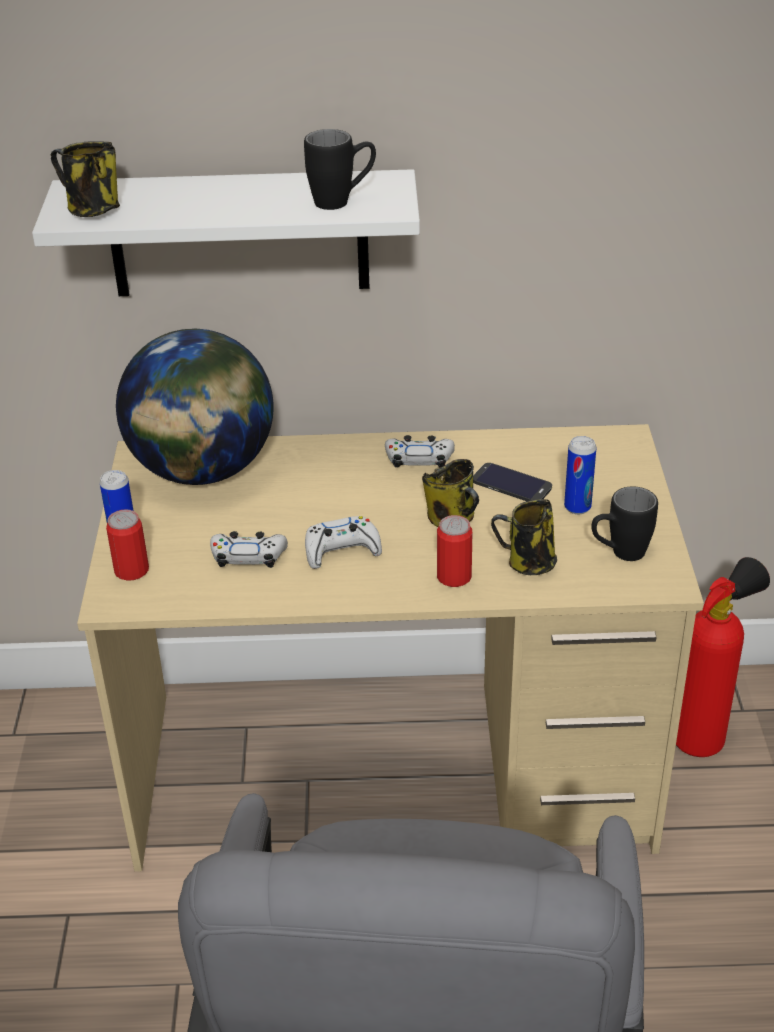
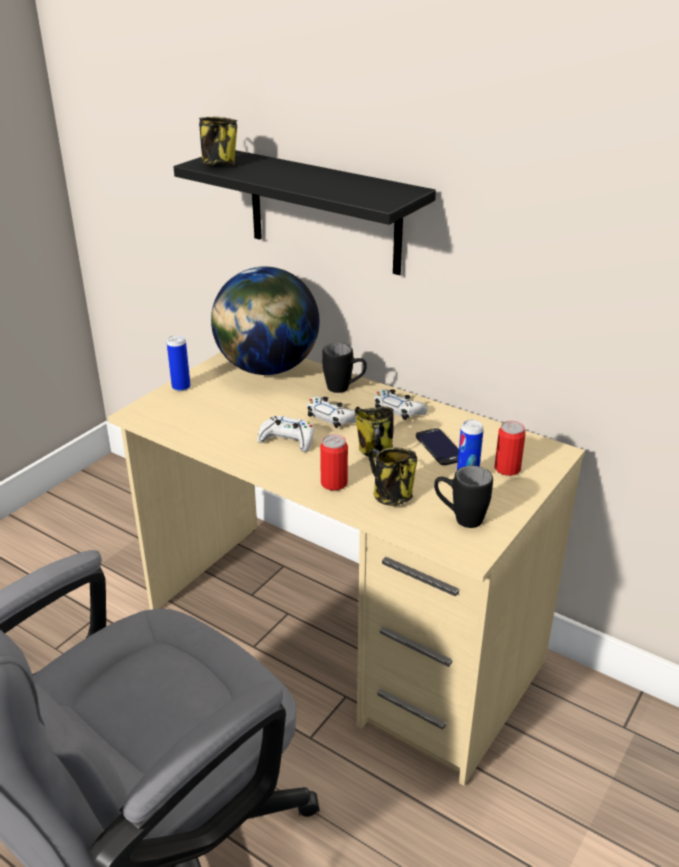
camera: 35 degrees right, 5 degrees down
white shelf [32,169,420,296] -> black shelf [174,150,436,275]
can [106,510,149,581] -> can moved to [495,421,526,476]
white game controller [210,531,288,568] -> white game controller moved to [307,396,356,428]
black mug [304,129,376,210] -> black mug moved to [322,343,367,393]
fire extinguisher [676,557,770,757] -> none

